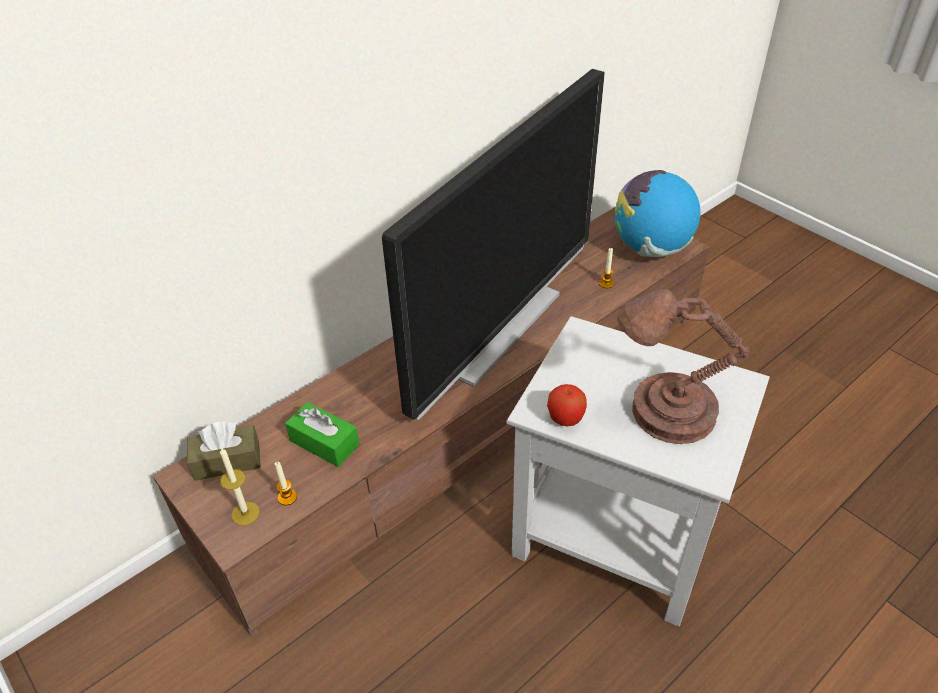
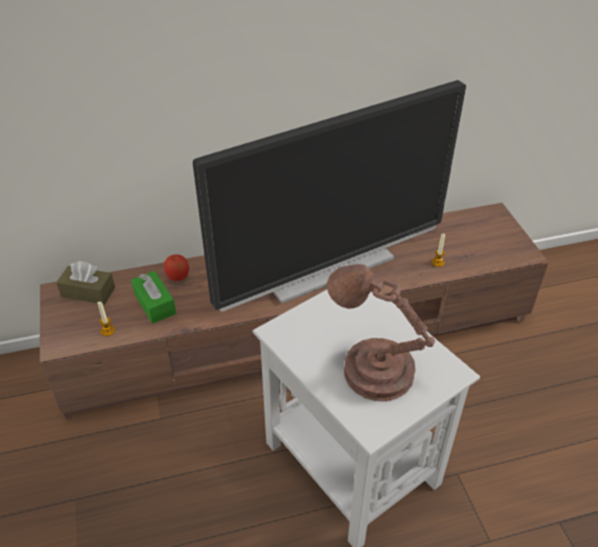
camera: 25 degrees right, 0 degrees up
candle [220,447,260,525] -> none
apple [547,384,587,426] -> apple moved to [164,254,189,281]
globe [615,170,700,257] -> none

